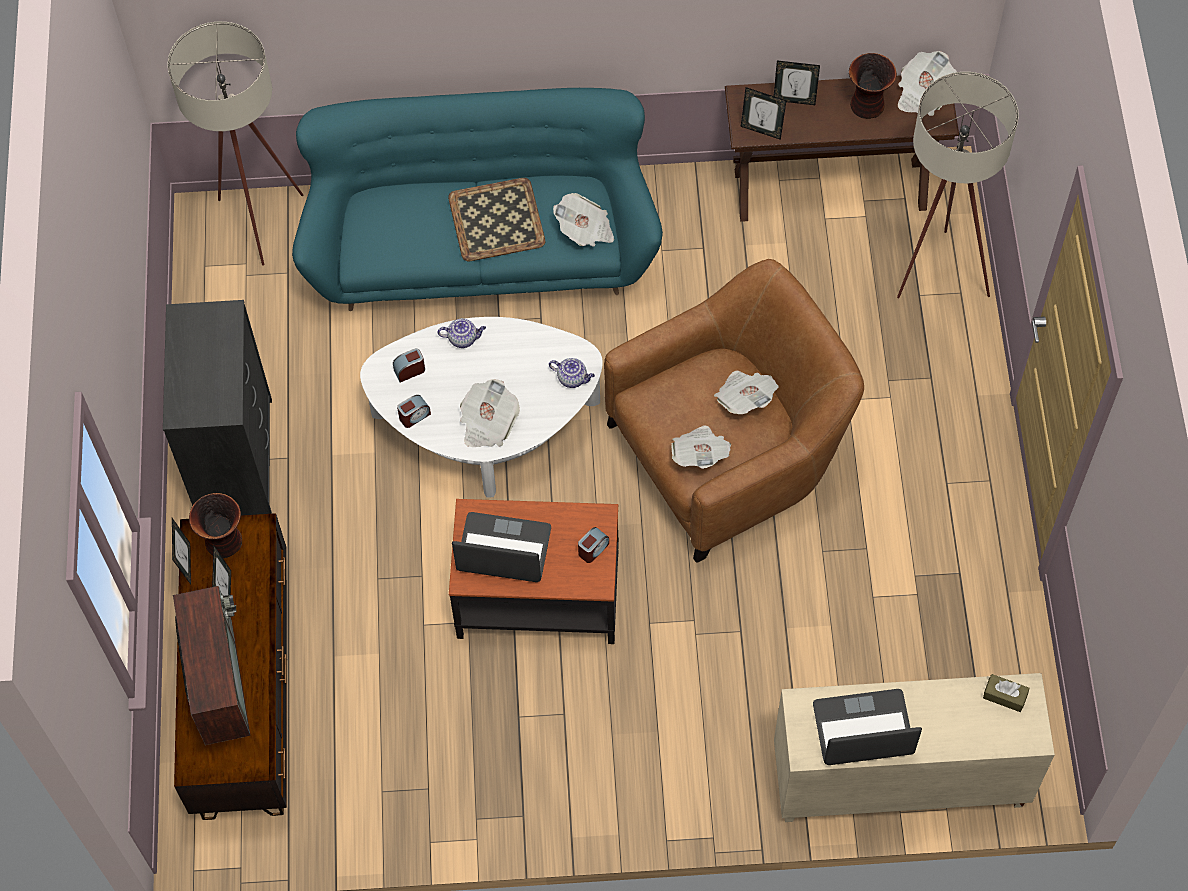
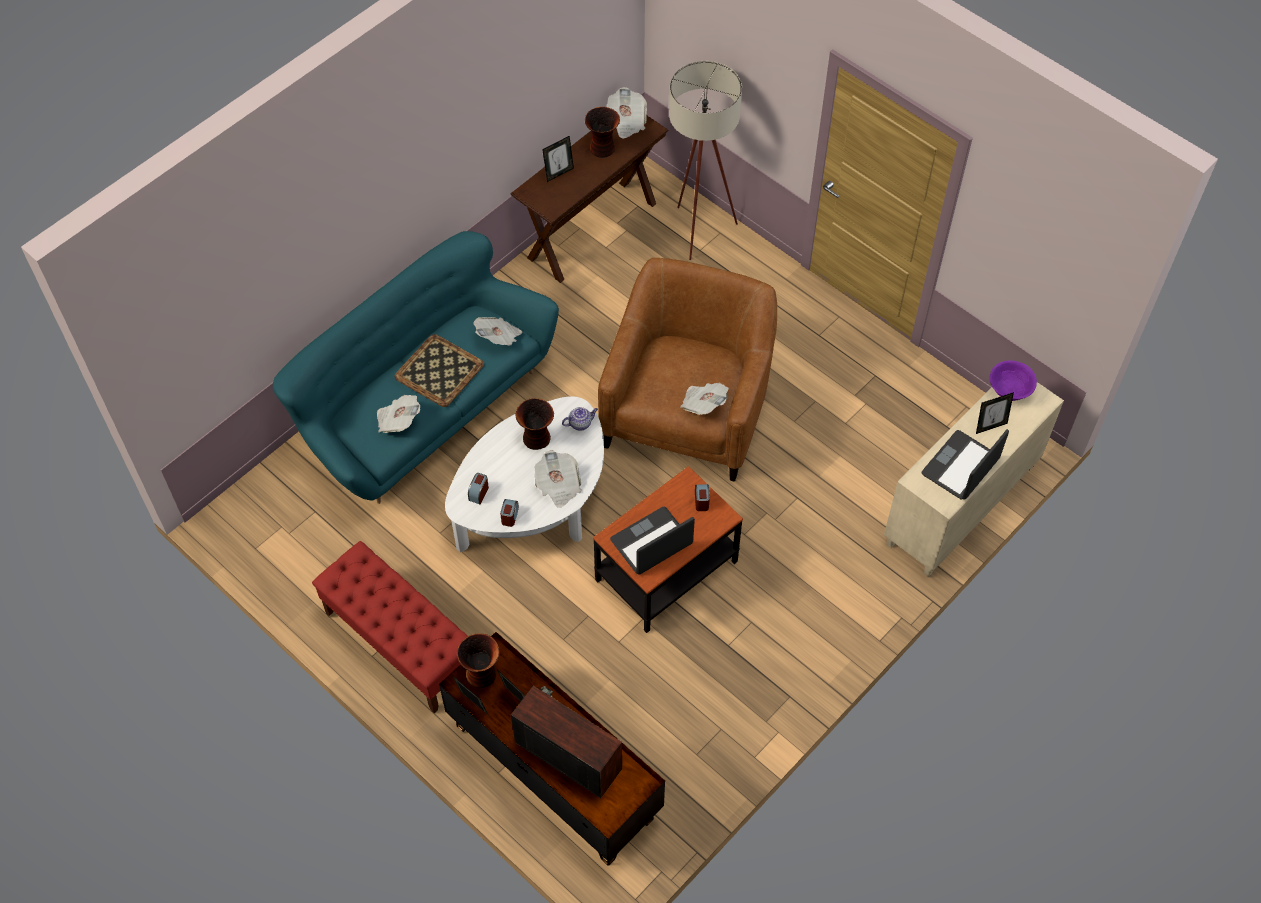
camera: 45 degrees left, 5 degrees down
black dresser [163,300,272,515] -> red bench [312,541,468,714]
beige floor lamp [167,22,303,266] -> none
teapot [437,318,486,348] -> none
newspaper [714,371,779,414] -> newspaper moved to [377,395,420,433]
picture frame [741,87,787,140] -> picture frame moved to [976,392,1014,434]
brown tissue box [983,674,1030,712] -> purple bowl [990,361,1037,401]
none -> vase [516,398,554,450]

